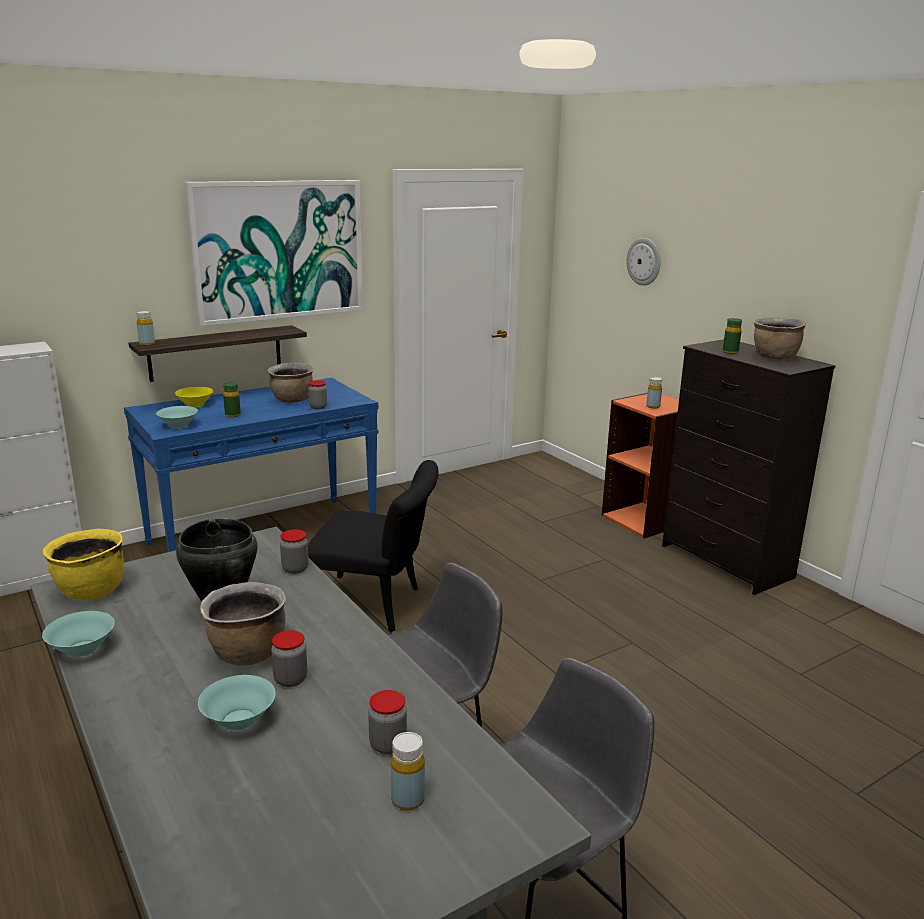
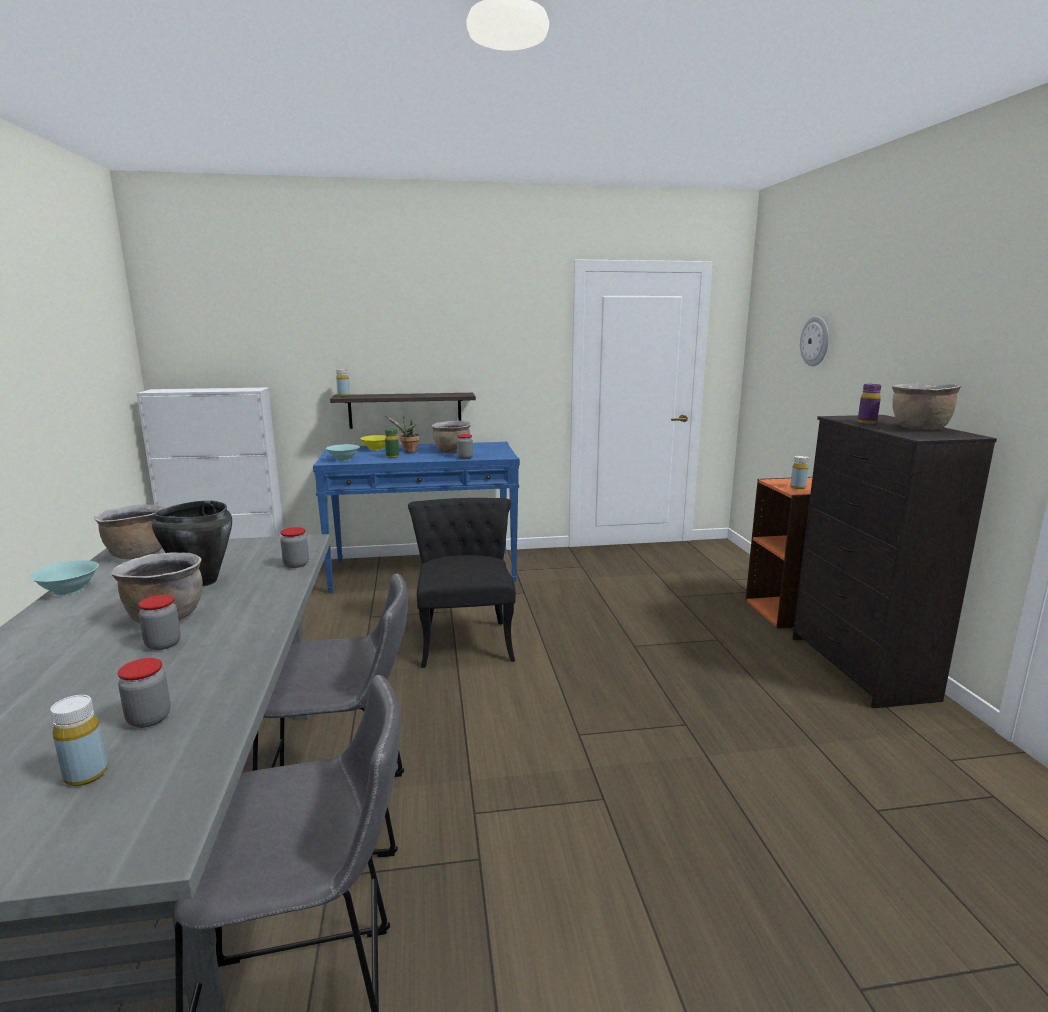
camera: 25 degrees right, 5 degrees down
yellow cooking pot [43,529,124,600] -> brown cooking pot [94,505,165,559]
picture [185,180,363,326] -> none
turquoise bowl [198,675,275,731] -> none
black chair [308,460,439,632] -> black chair turned 135 degrees counterclockwise [408,498,516,668]
green bottle [723,318,742,354] -> purple bottle [858,384,881,424]
none -> potted plant [385,416,420,453]

